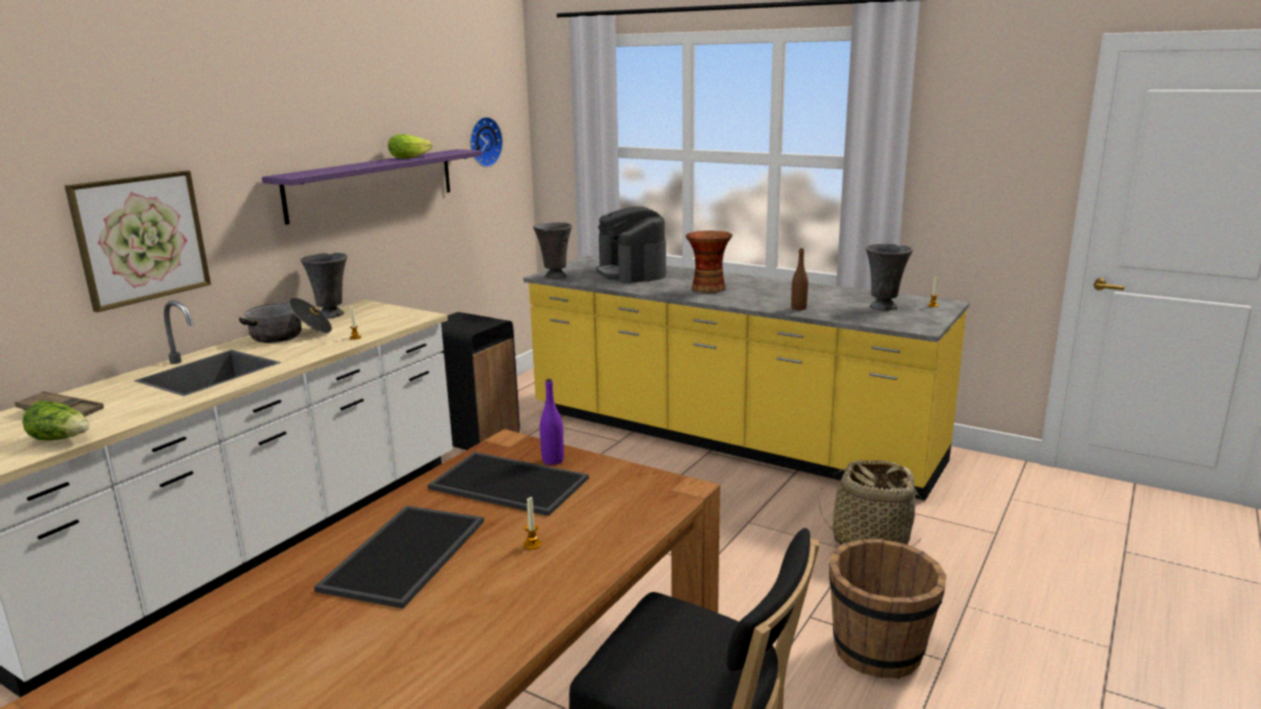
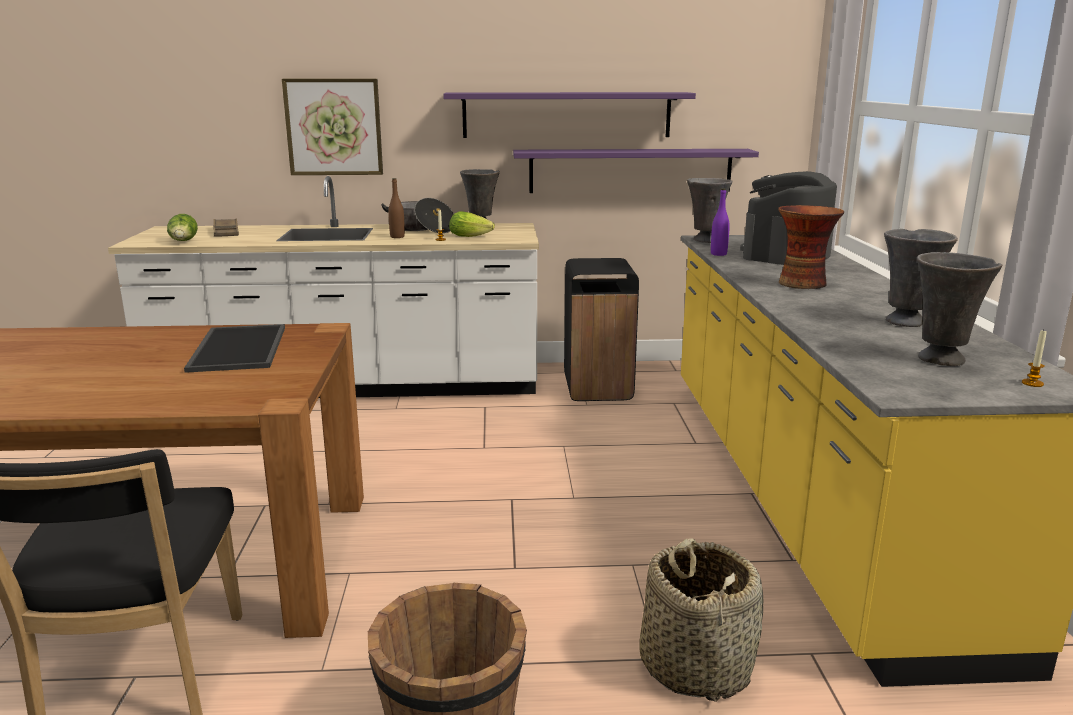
camera: 55 degrees right, 0 degrees up
tray [314,506,484,609] -> none
lettuce [388,134,432,159] -> lettuce moved to [449,212,495,237]
wall clock [470,117,503,167] -> none
candle [523,496,542,550] -> none
purple bottle [540,378,564,465] -> purple bottle moved to [711,188,730,256]
brown bottle [791,248,808,310] -> brown bottle moved to [388,178,405,238]
none -> purple shelf [513,149,759,193]
none -> grey vase [884,229,958,327]

